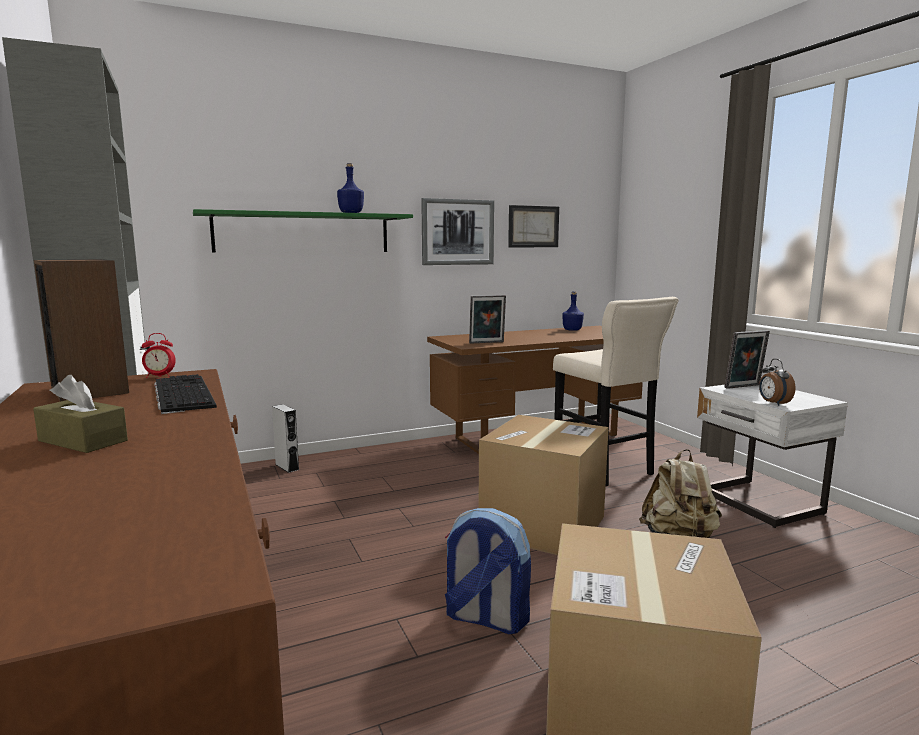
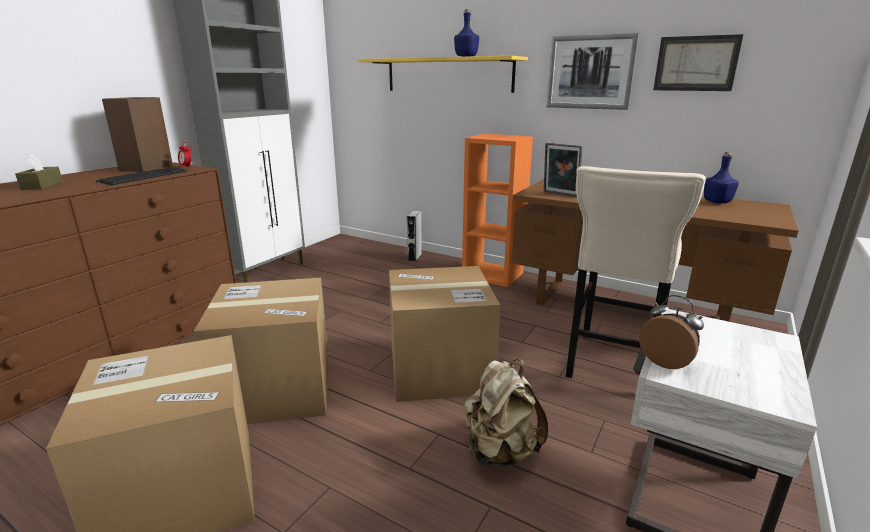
camera: 55 degrees right, 10 degrees up
green shelf [193,209,413,253] -> yellow shelf [358,56,528,93]
backpack [445,508,531,634] -> cardboard box [194,277,329,424]
picture frame [724,330,770,389] -> none
alarm clock [759,359,795,406] -> alarm clock turned 90 degrees clockwise [639,295,704,369]
none -> orange bookcase [462,134,533,287]

